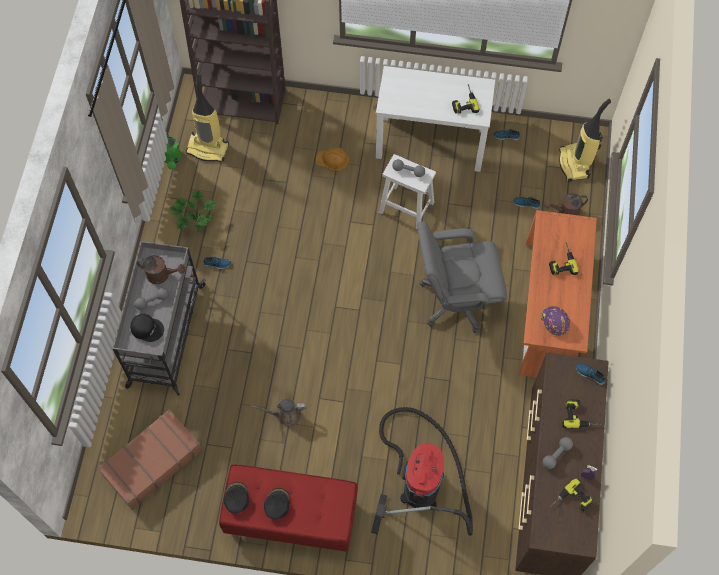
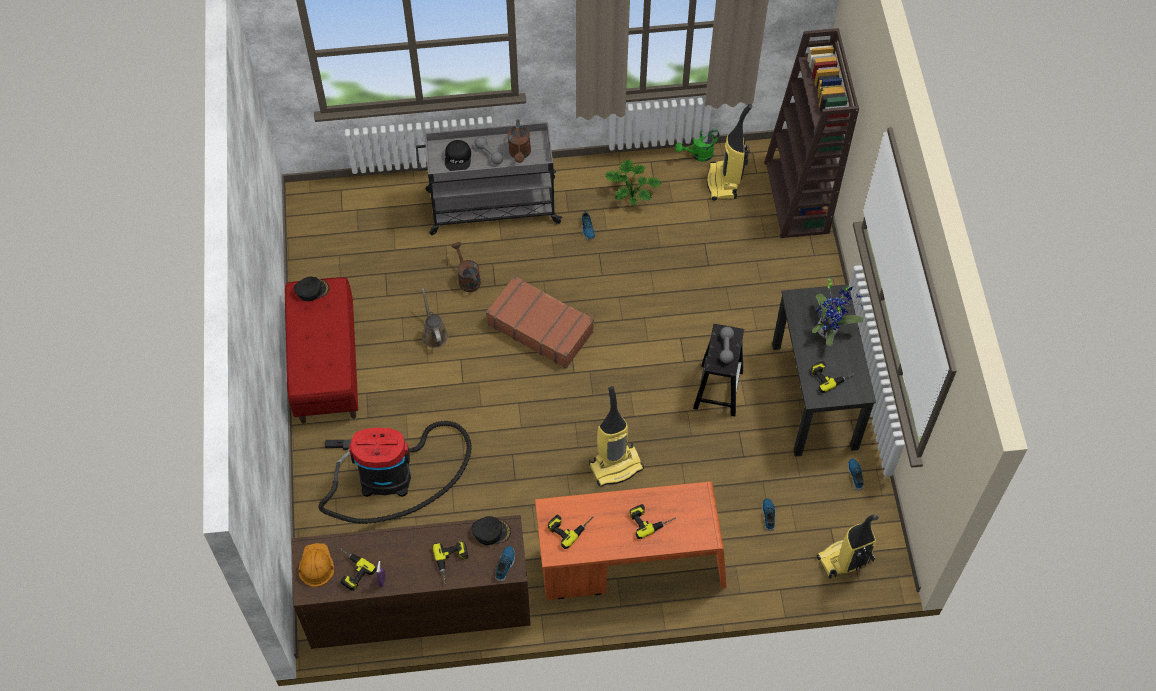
camera: 75 degrees right, 5 degrees down
brown suitcase [98,409,203,509] -> brown suitcase moved to [486,276,594,368]
black cap [264,488,290,520] -> black cap moved to [472,516,511,545]
orange hard hat [316,147,349,171] -> orange hard hat moved to [299,543,334,587]
white desk [376,66,495,172] -> black desk [772,284,876,456]
white stool [379,154,436,229] -> black stool [693,324,744,416]
grey office chair [417,221,508,333] -> vacuum cleaner [589,386,644,487]
purple hard hat [541,306,570,336] -> power drill [548,515,594,549]
grey dumbbell [543,437,573,469] -> none
brown watering can [544,193,588,215] -> brown watering can moved to [452,242,481,292]
none -> potted plant [812,277,863,346]

